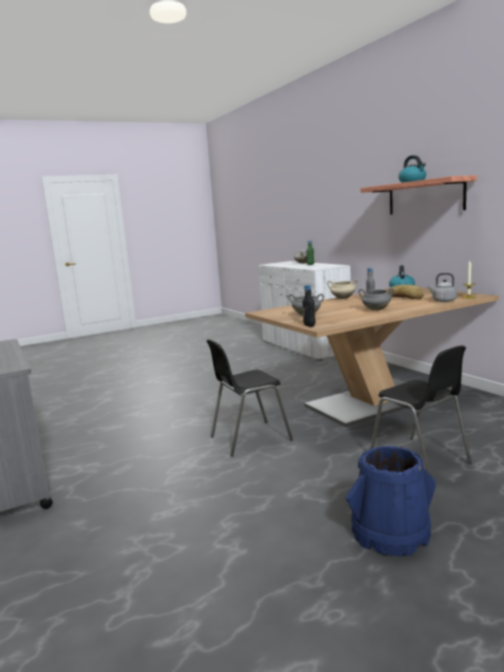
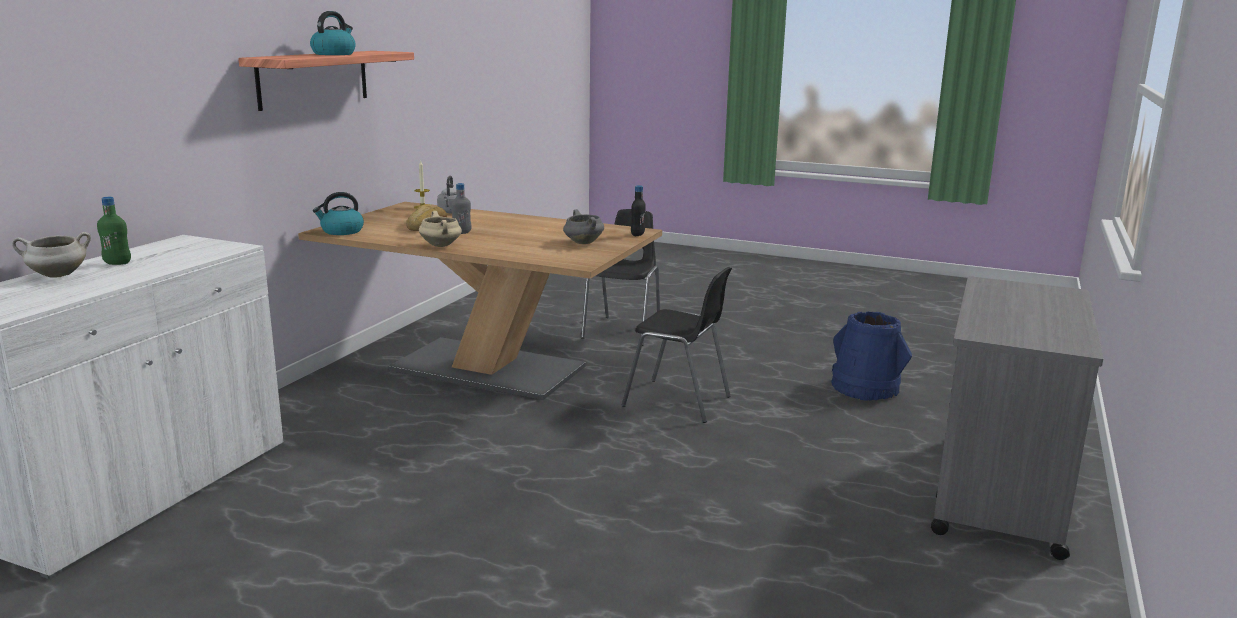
camera: 130 degrees left, 5 degrees up
blue bucket [346,446,436,556] -> blue bucket moved to [831,312,912,400]
grey cooking pot [358,288,394,311] -> none

